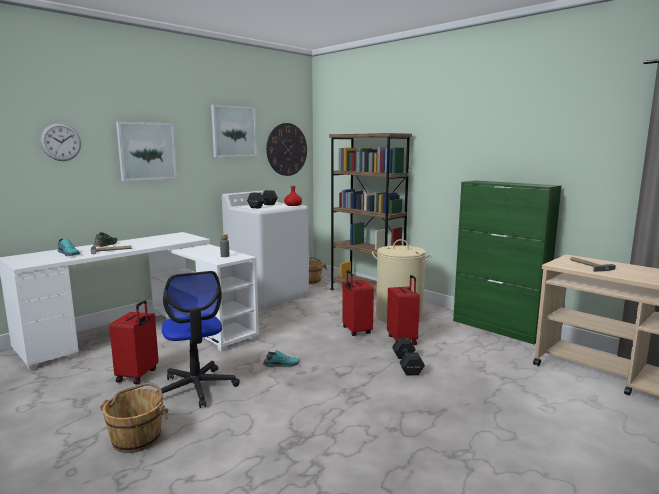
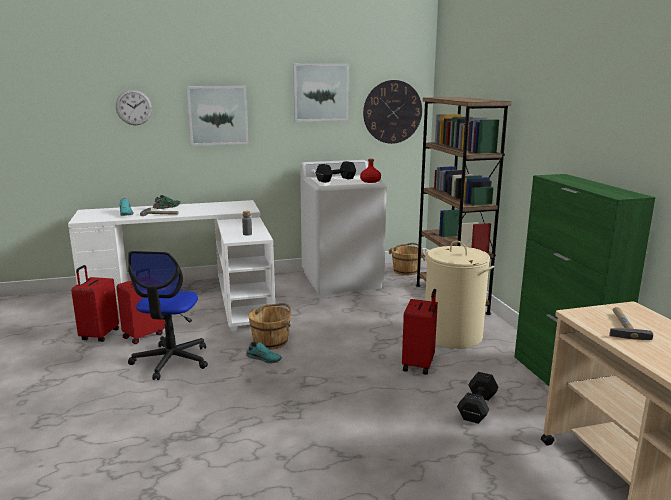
camera: 30 degrees right, 5 degrees up
brown bucket [100,383,168,453] -> brown bucket moved to [248,303,292,350]
red suitcase [342,270,374,336] -> red suitcase moved to [71,265,119,342]
black dumbbell [392,338,425,376] -> black dumbbell moved to [457,372,499,424]

